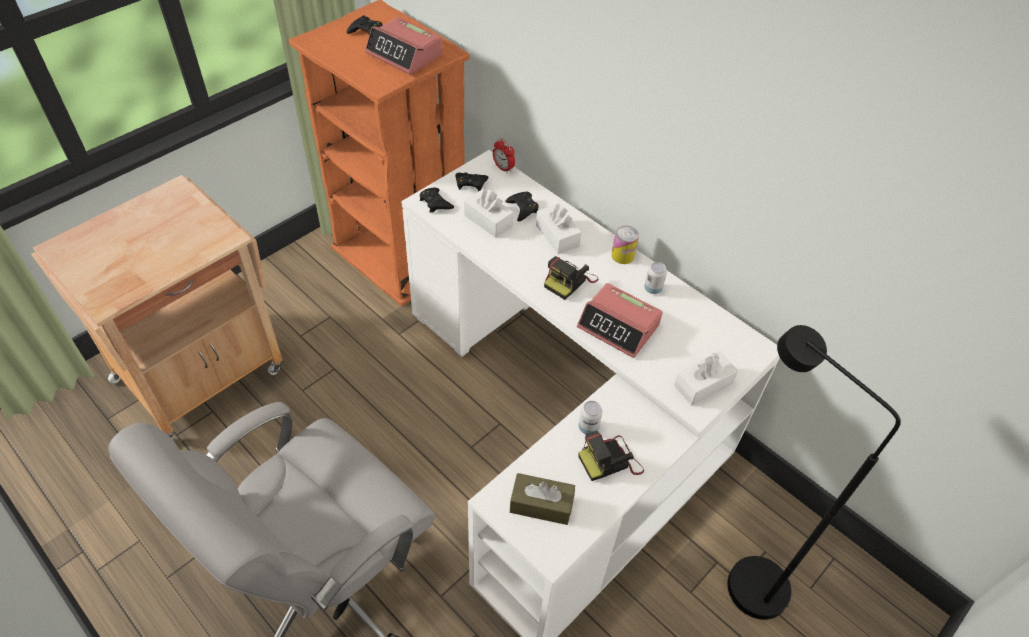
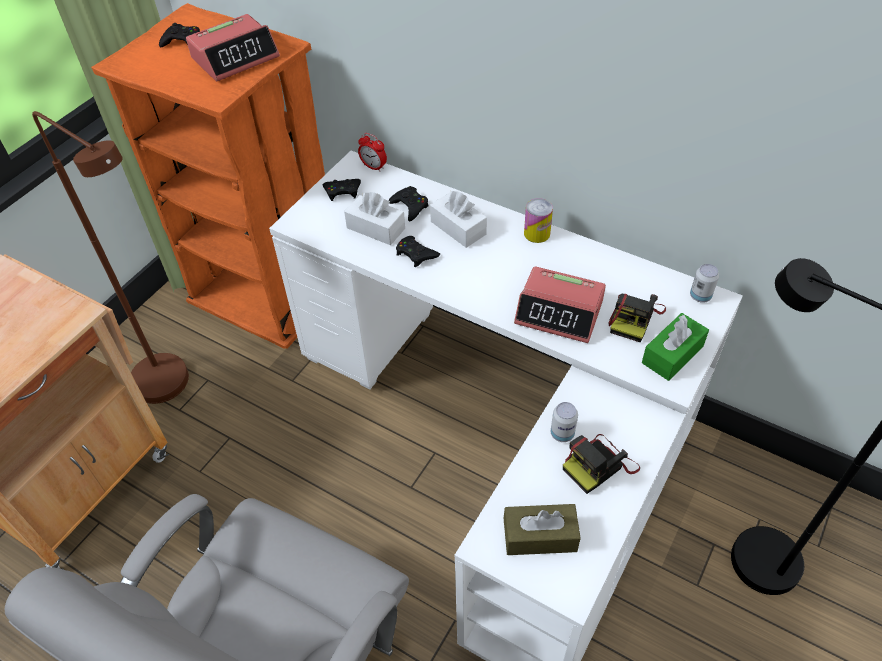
camera: 10 degrees left, 0 degrees up
alarm clock [365,17,442,75] -> alarm clock turned 60 degrees counterclockwise [186,14,280,81]
black game controller [420,188,454,213] -> black game controller moved to [396,236,440,267]
camera [544,256,598,300] -> camera moved to [608,293,666,343]
can [644,262,667,294] -> can moved to [690,264,719,303]
white tissue box [674,351,738,406] -> green tissue box [642,313,709,381]
none -> brown floor lamp [32,111,189,404]

